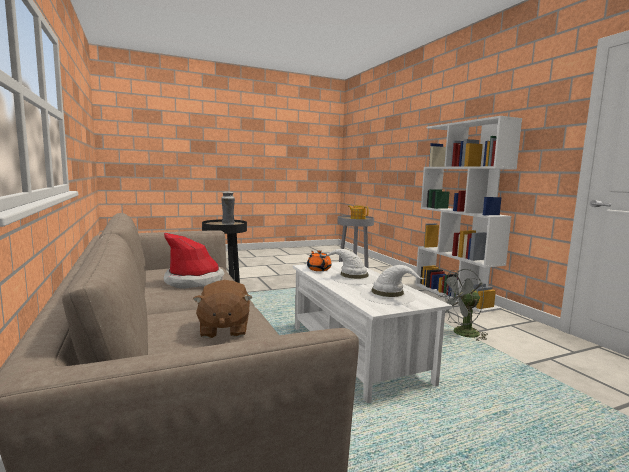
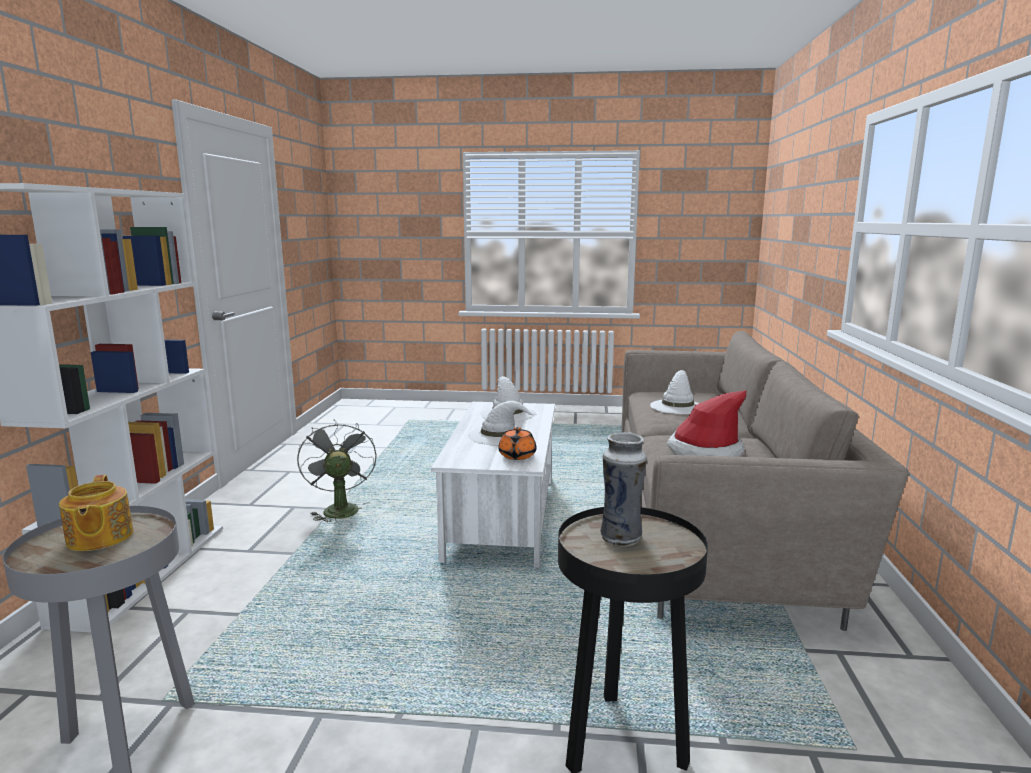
camera: 150 degrees left, 5 degrees up
brown plush toy [193,280,252,338] -> white hat [650,370,699,414]
grey fan [438,269,488,342] -> grey fan turned 120 degrees counterclockwise [297,419,377,524]

